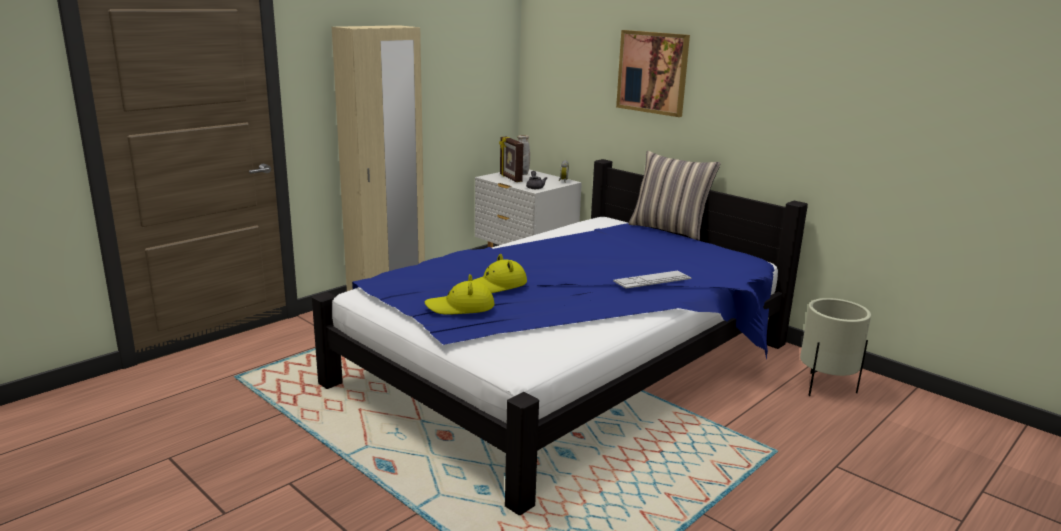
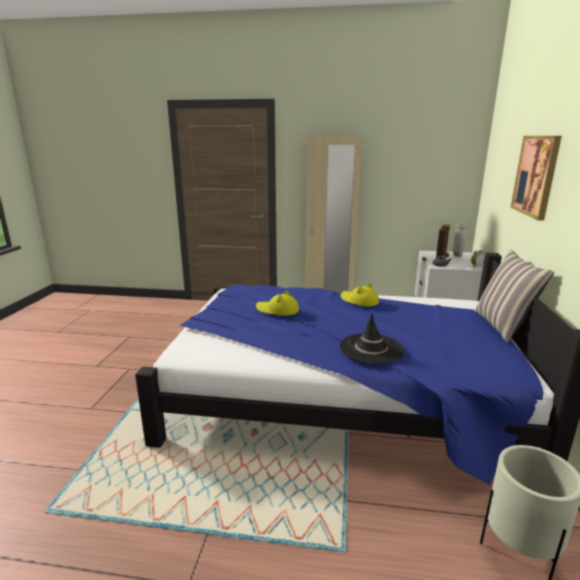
camera: 55 degrees right, 0 degrees up
yellow hat [425,274,495,315] -> yellow hat moved to [341,283,379,306]
keyboard [613,271,691,289] -> black hat [340,313,404,364]

